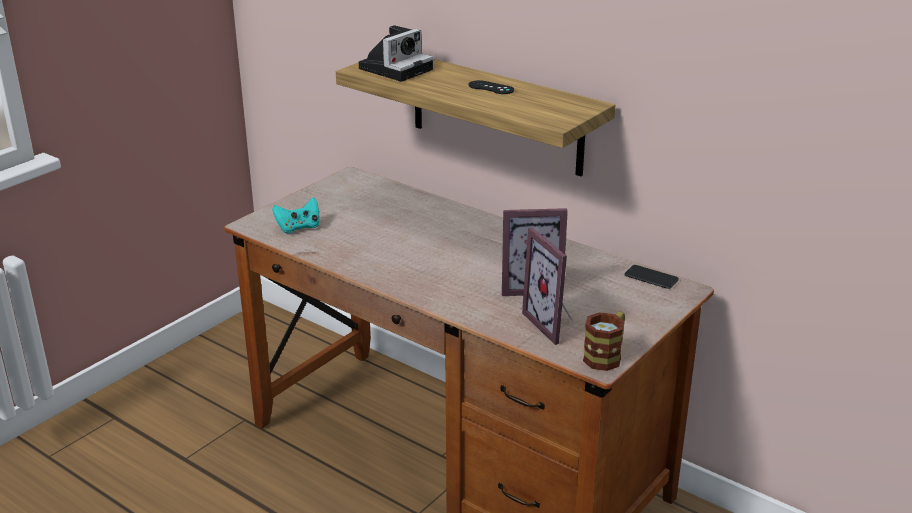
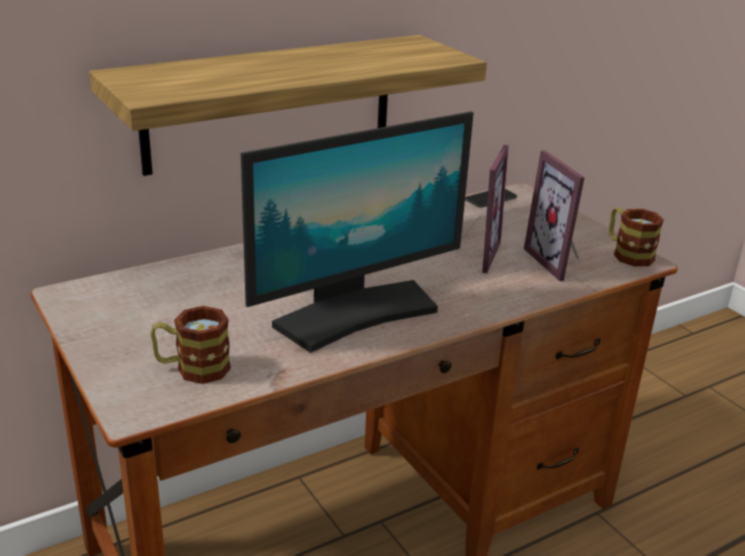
camera: 70 degrees left, 0 degrees up
turquoise game controller [272,197,319,233] -> mug [150,306,231,384]
camera [359,25,433,82] -> none
black game controller [469,80,514,94] -> none
picture frame [522,228,572,345] -> picture frame turned 75 degrees clockwise [524,150,584,281]
none -> monitor [241,112,474,353]

